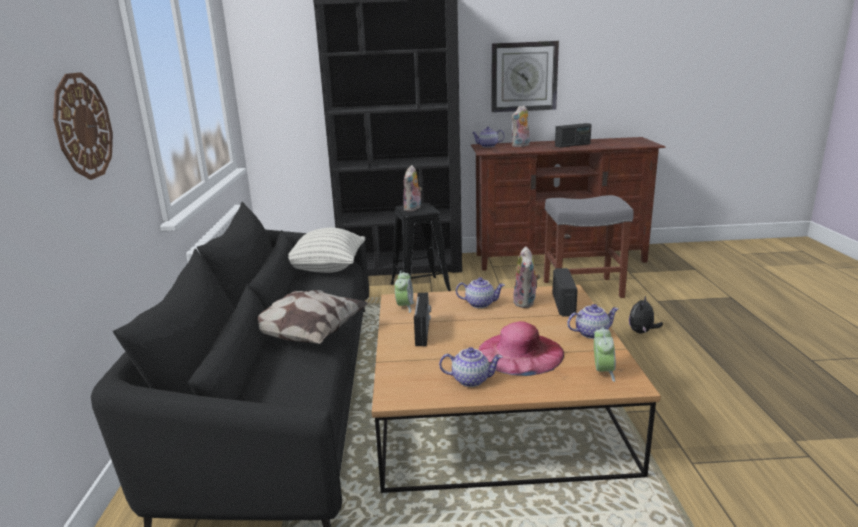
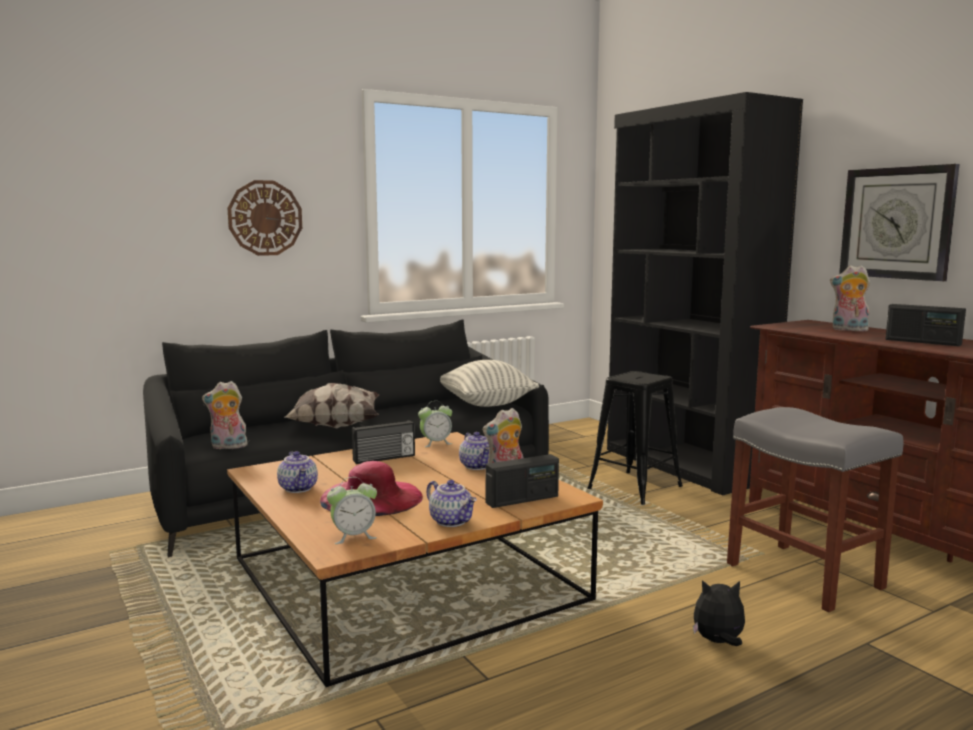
camera: 60 degrees right, 10 degrees down
plush toy [403,165,422,211] -> plush toy moved to [202,381,248,449]
teapot [472,127,505,148] -> none

